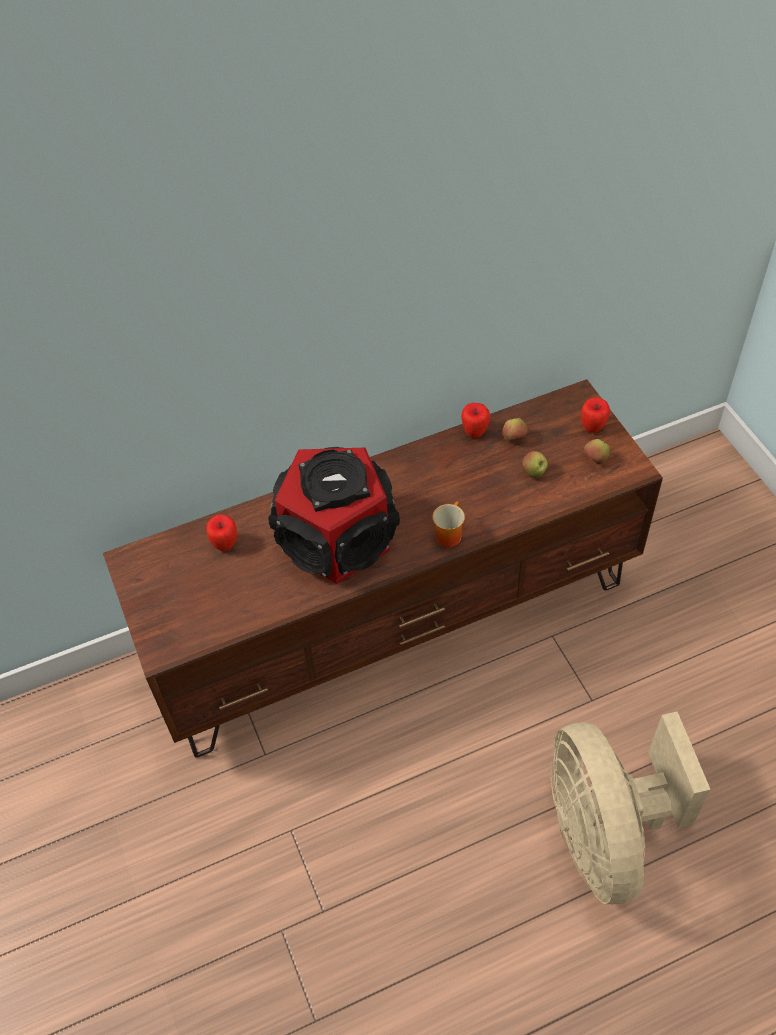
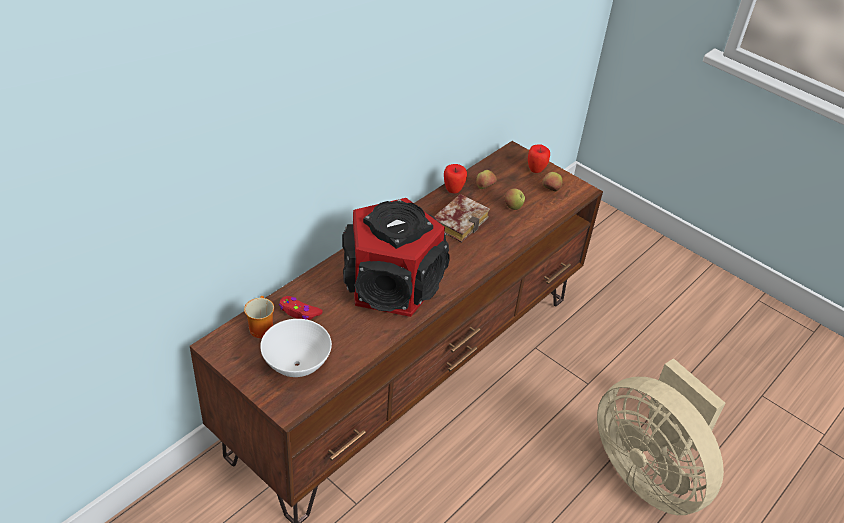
camera: 30 degrees left, 10 degrees down
apple [206,514,237,551] -> red game controller [279,296,323,320]
mug [433,502,465,547] -> mug moved to [244,296,274,338]
none -> white bowl [260,319,332,377]
none -> book [434,194,490,243]

